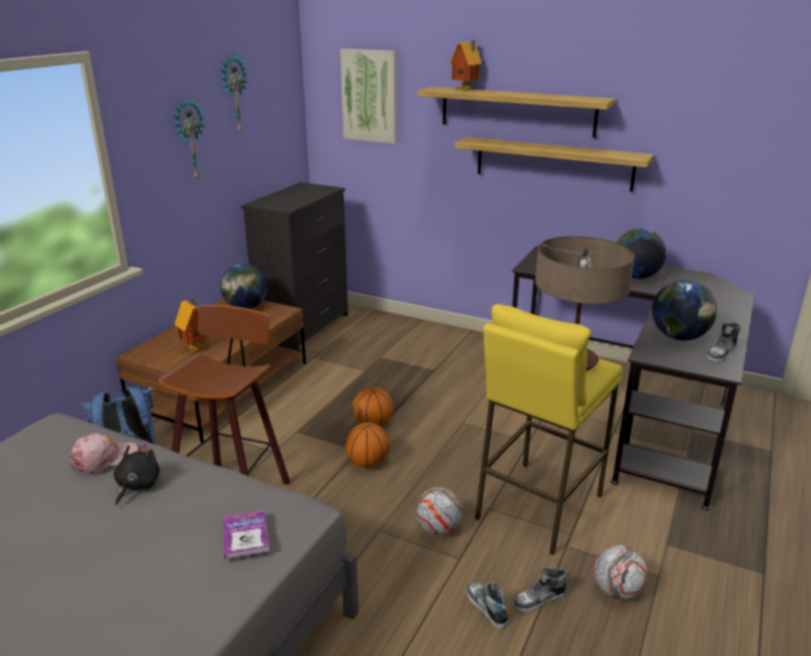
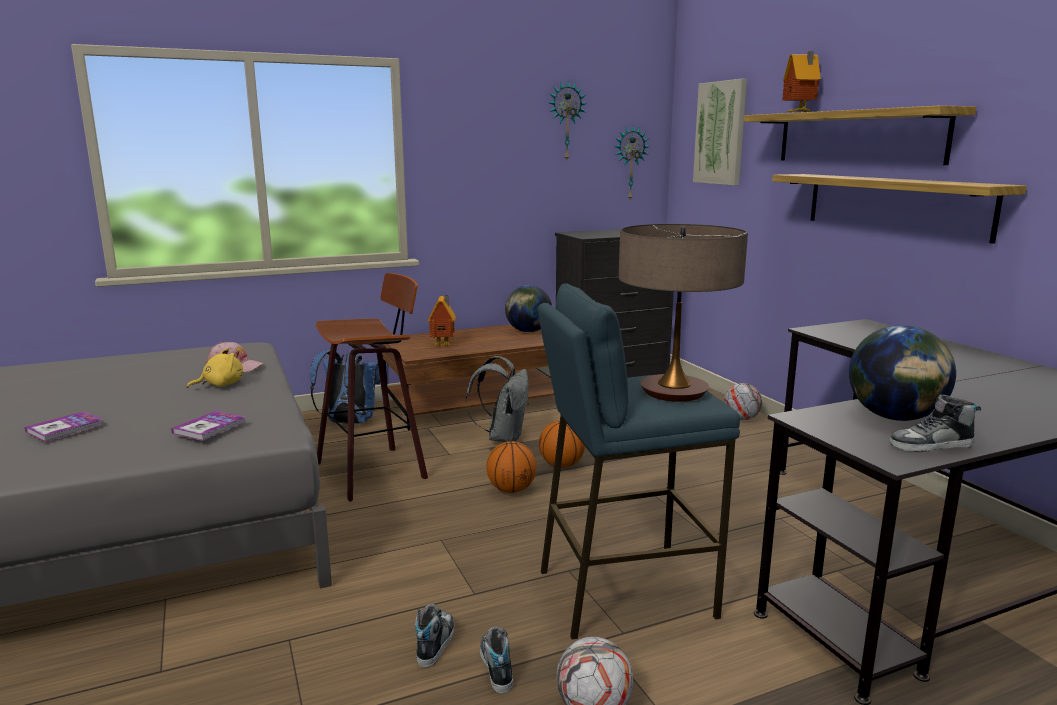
camera: 40 degrees right, 10 degrees down
black plush toy [114,444,160,505] -> yellow plush toy [187,348,243,388]
wall clock [173,96,205,179] -> wall clock moved to [614,125,650,200]
football [416,487,462,535] -> football moved to [724,383,762,420]
yellow stool [475,304,622,556] -> blue stool [538,283,740,640]
shoe [513,568,569,612] -> shoe turned 60 degrees clockwise [480,626,513,693]
globe [617,229,666,279] -> none
none -> book [25,411,103,442]
none -> grey backpack [466,356,529,442]

